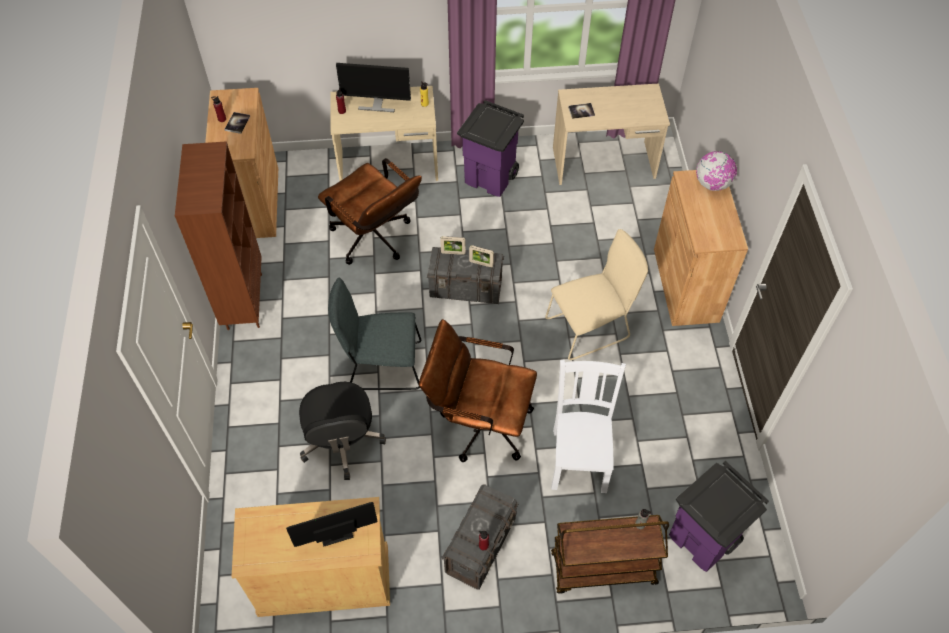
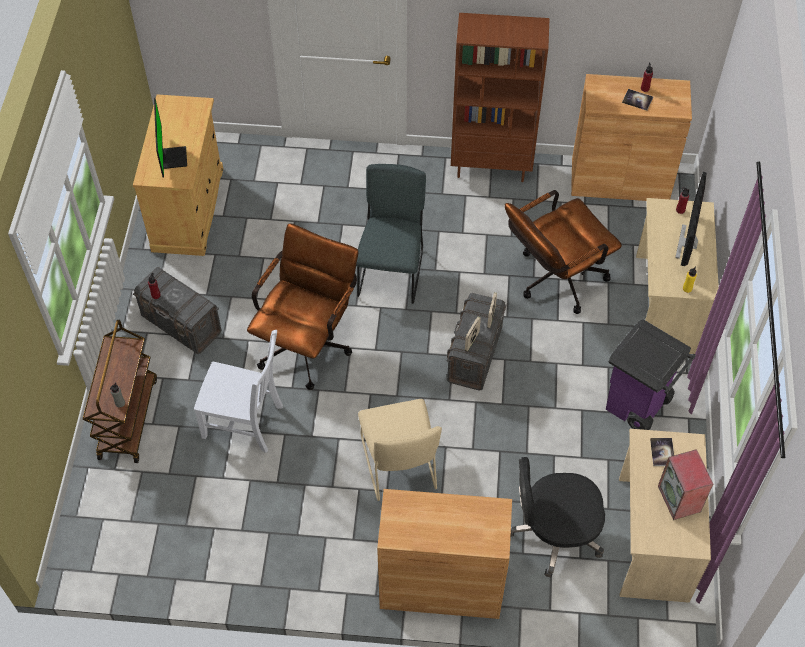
camera: 100 degrees right, 0 degrees up
black office chair [299,382,386,480] -> black office chair moved to [511,457,605,577]
purple trash can [669,461,769,572] -> none
globe [696,151,737,191] -> none
none -> speaker [658,449,713,520]

